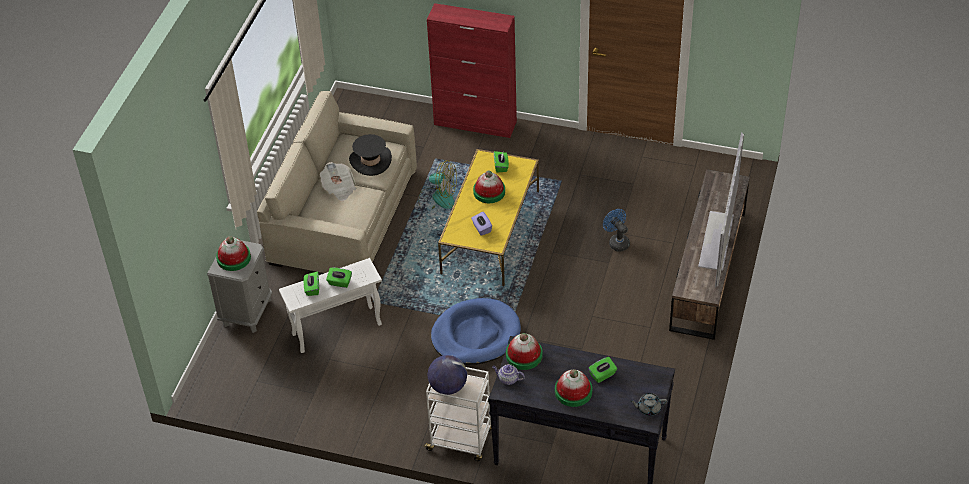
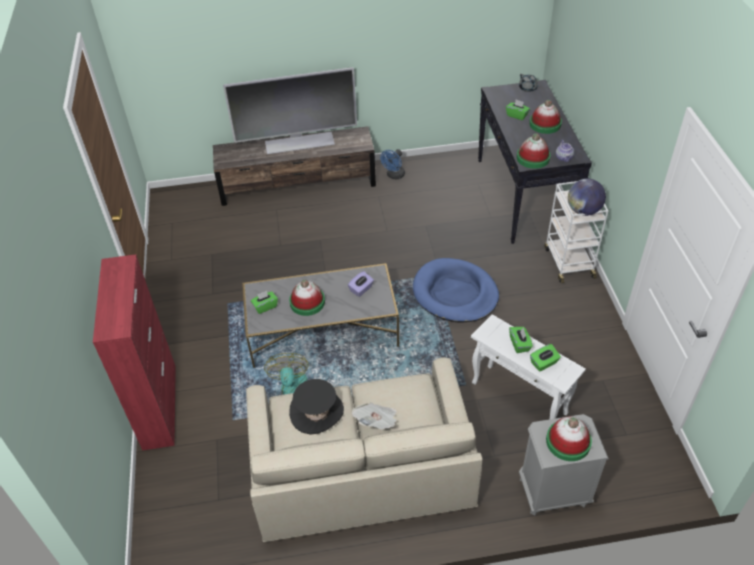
camera: 115 degrees left, 0 degrees up
yellow coffee table [438,149,539,286] -> grey coffee table [242,263,399,368]
blue fan [603,209,630,251] -> blue fan moved to [380,149,405,180]

